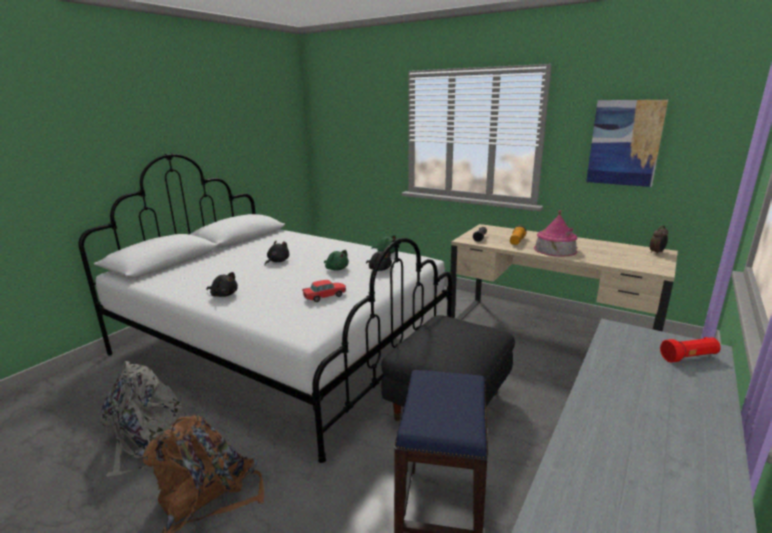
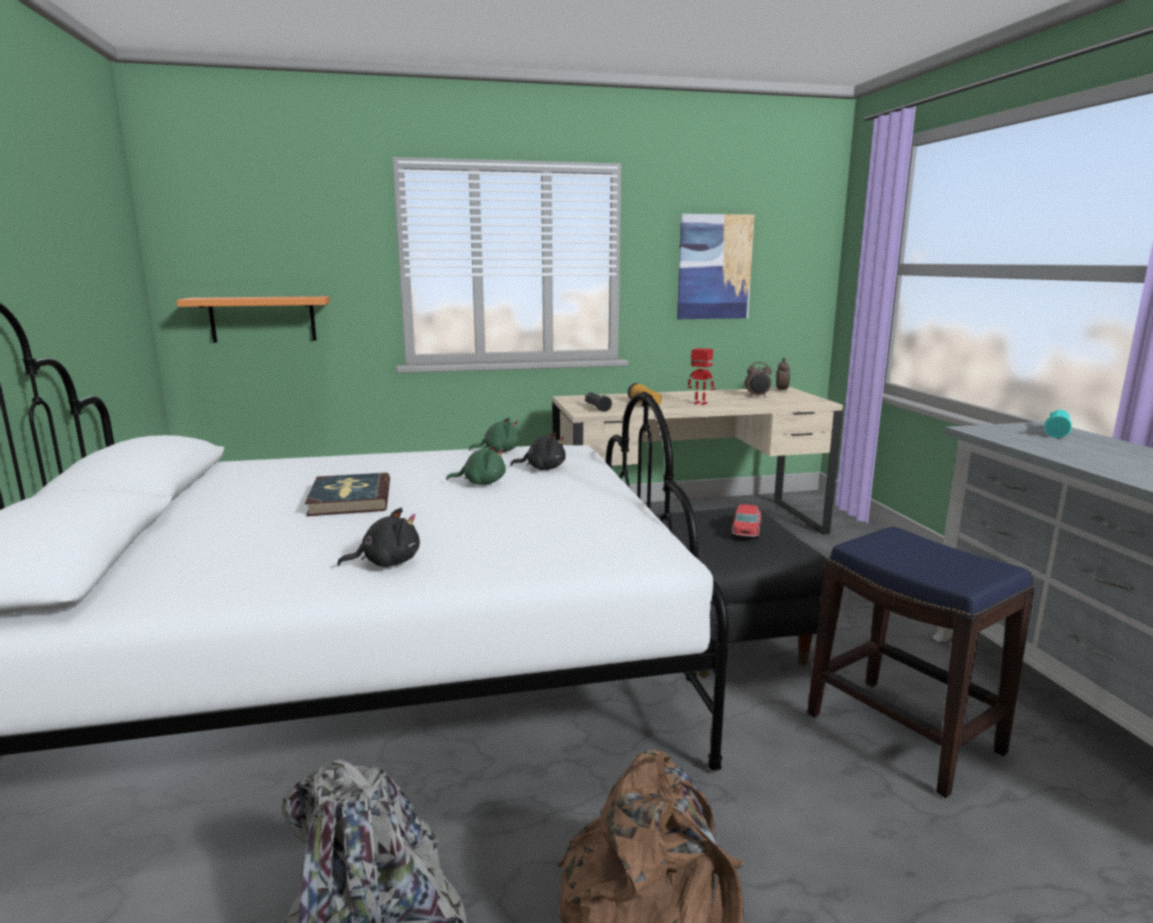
camera: 45 degrees left, 5 degrees down
black plush toy [264,240,289,265] -> book [305,473,390,516]
toy car [302,280,346,302] -> toy car moved to [732,504,761,538]
toy house [534,210,578,257] -> toy robot [687,348,716,405]
red flashlight [660,337,721,363] -> turquoise flashlight [1044,410,1072,438]
none -> orange shelf [177,296,330,343]
none -> alarm clock [745,362,772,397]

